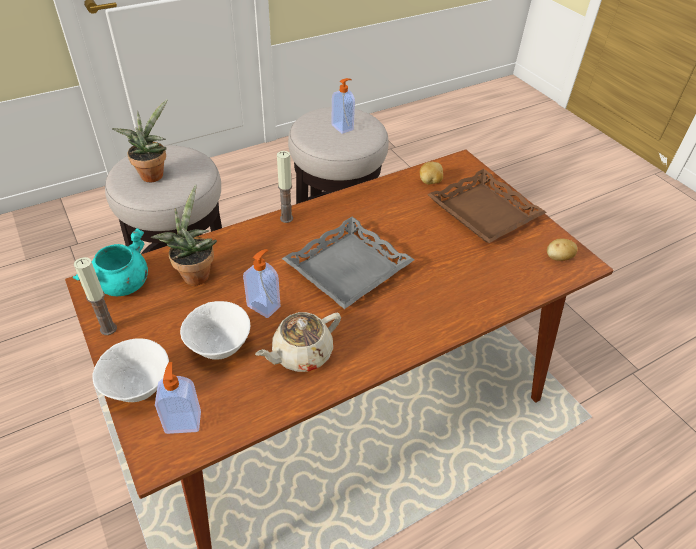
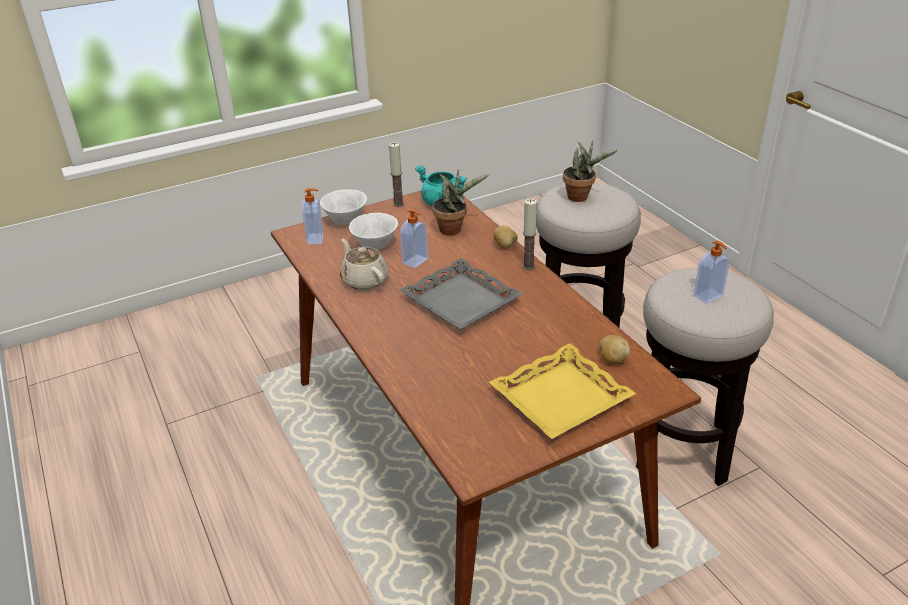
camera: 95 degrees right, 10 degrees down
brown tray [427,169,547,243] -> yellow tray [489,343,636,439]
potato [547,239,578,261] -> potato moved to [493,225,518,249]

